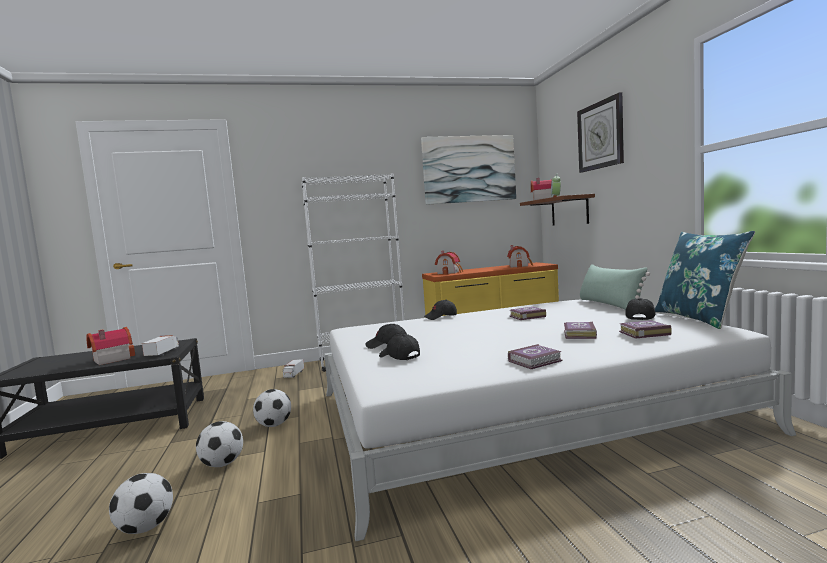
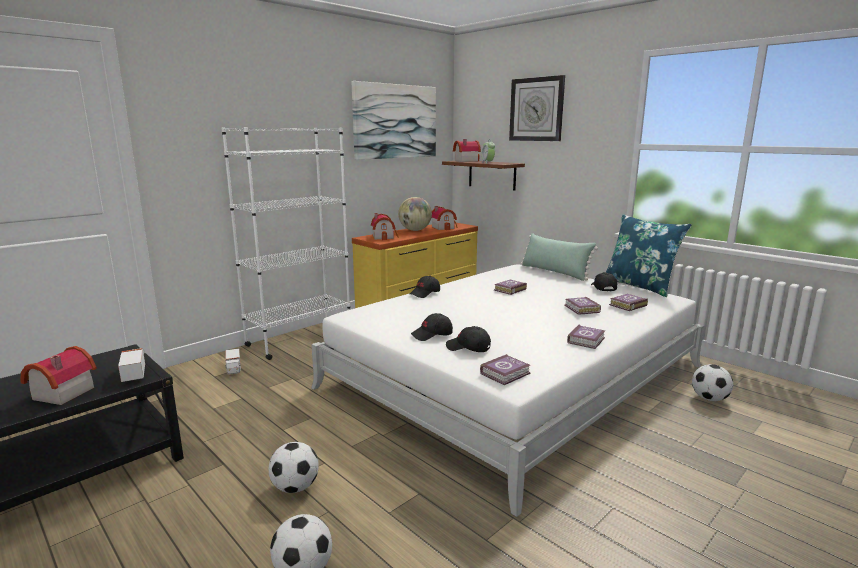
camera: 30 degrees left, 10 degrees up
football [253,389,291,427] -> football moved to [692,364,733,401]
none -> globe [398,197,432,231]
none -> book [480,354,531,385]

